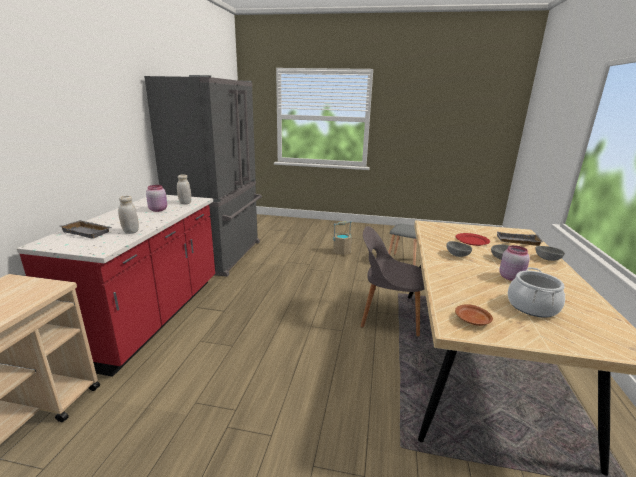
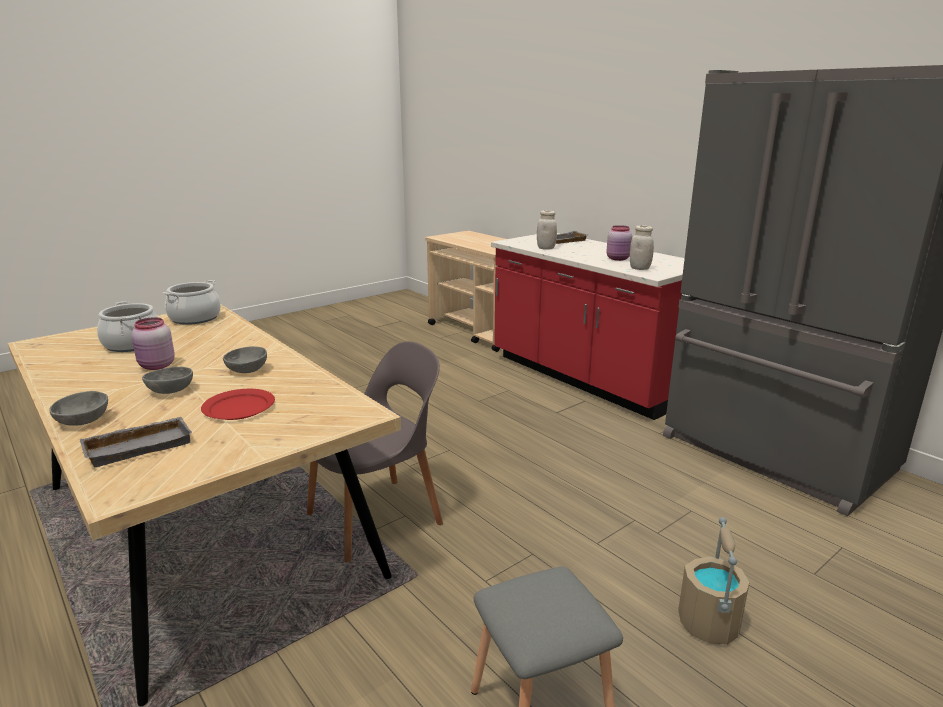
camera: 130 degrees right, 0 degrees up
brown plate [455,304,493,326] -> cooking pot [163,280,221,325]

